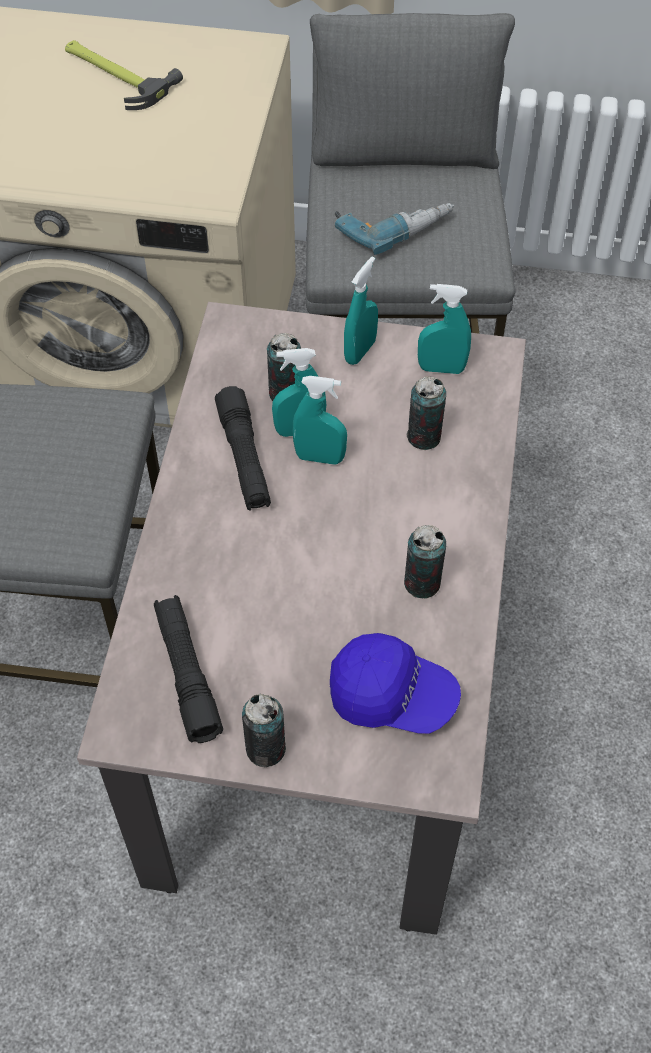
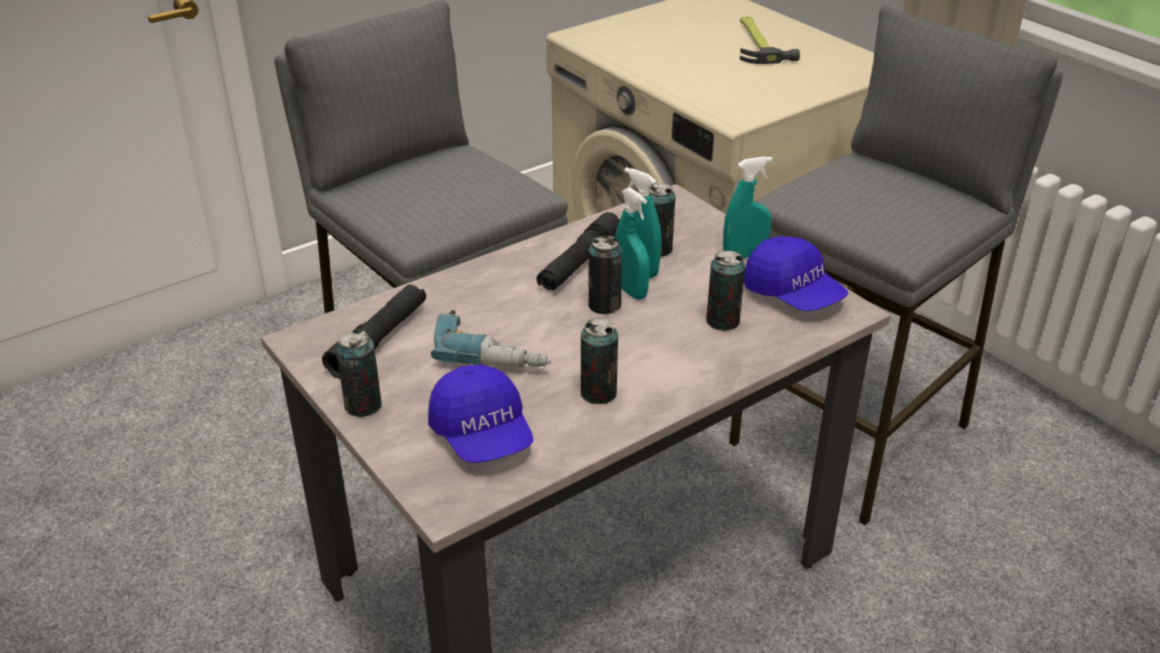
camera: 45 degrees right, 20 degrees down
power drill [335,203,454,255] -> power drill moved to [431,310,551,367]
turquoise spray bottle [418,284,471,374] -> blue cap [744,236,848,311]
none -> can [588,235,622,314]

